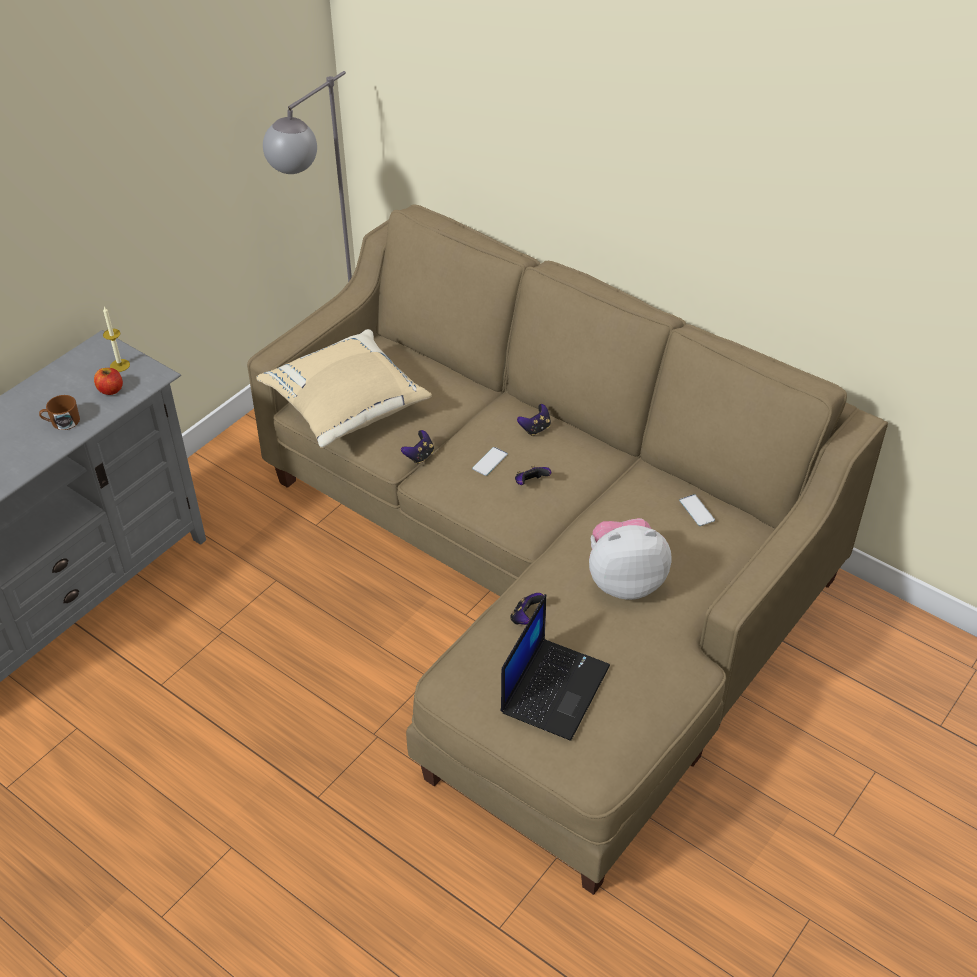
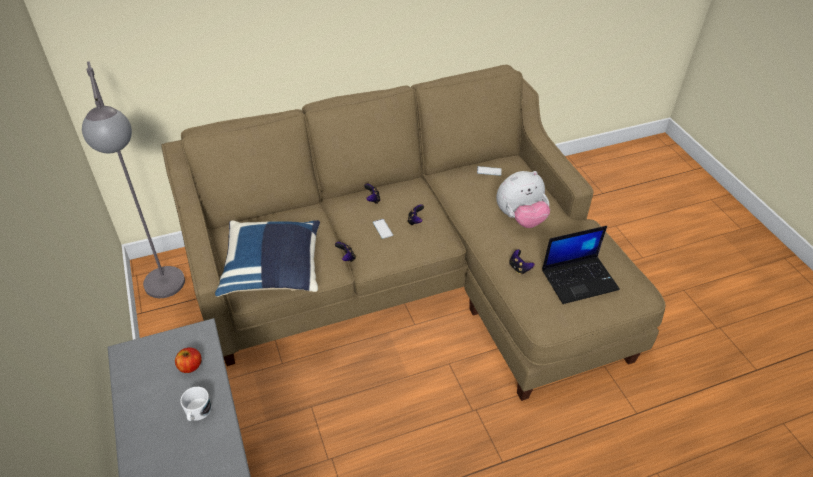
camera: 60 degrees left, 0 degrees up
brown mug [39,395,80,430] -> white mug [180,387,212,421]
candle [103,306,130,372] -> none
beige pillow [256,329,432,448] -> blue pillow [215,220,320,297]
laptop [501,594,610,741] -> laptop turned 105 degrees clockwise [542,226,620,304]
plush toy [589,518,671,600] -> plush toy turned 135 degrees counterclockwise [496,171,550,228]

